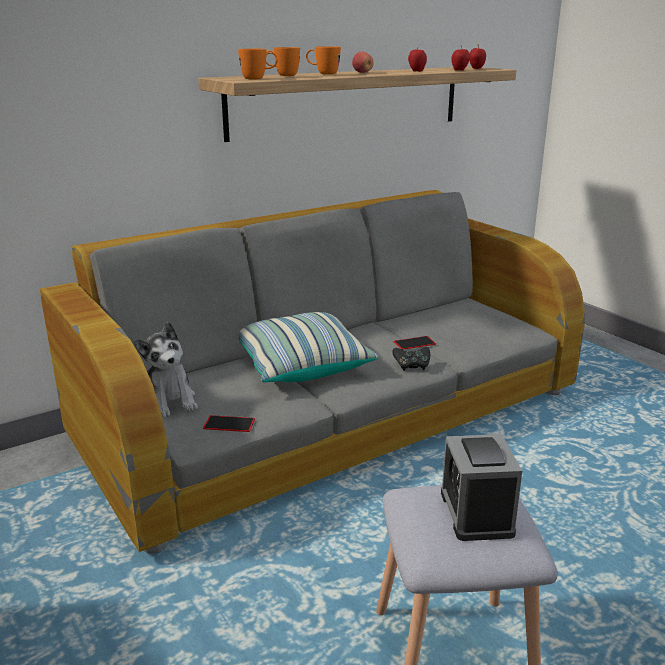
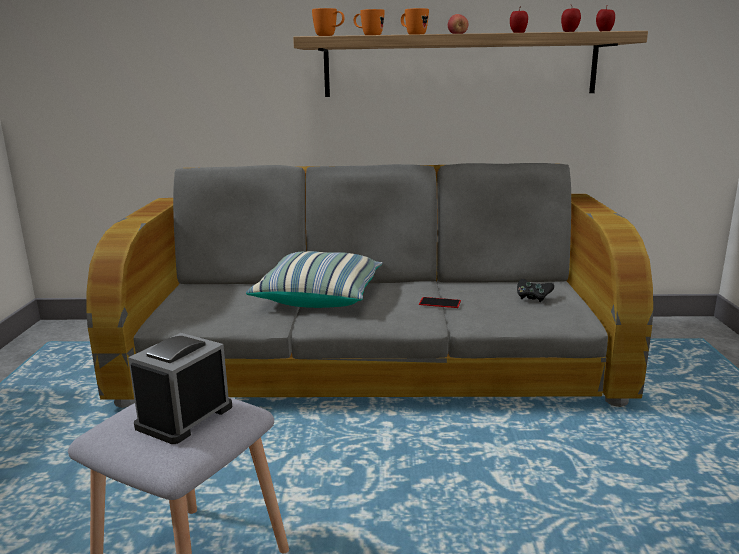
camera: 35 degrees right, 5 degrees down
plush toy [134,322,198,418] -> none
phone [203,415,255,432] -> none
black game controller [392,347,430,371] -> black game controller moved to [517,279,554,302]

